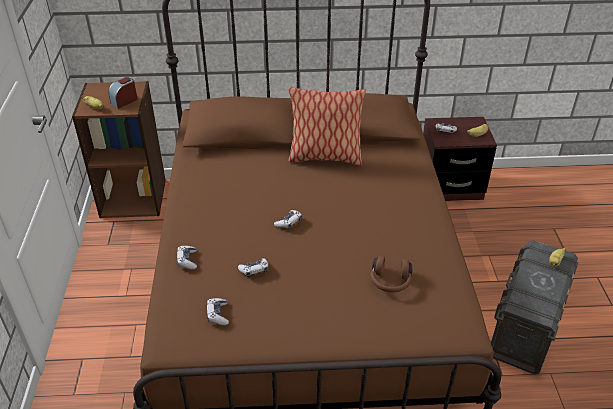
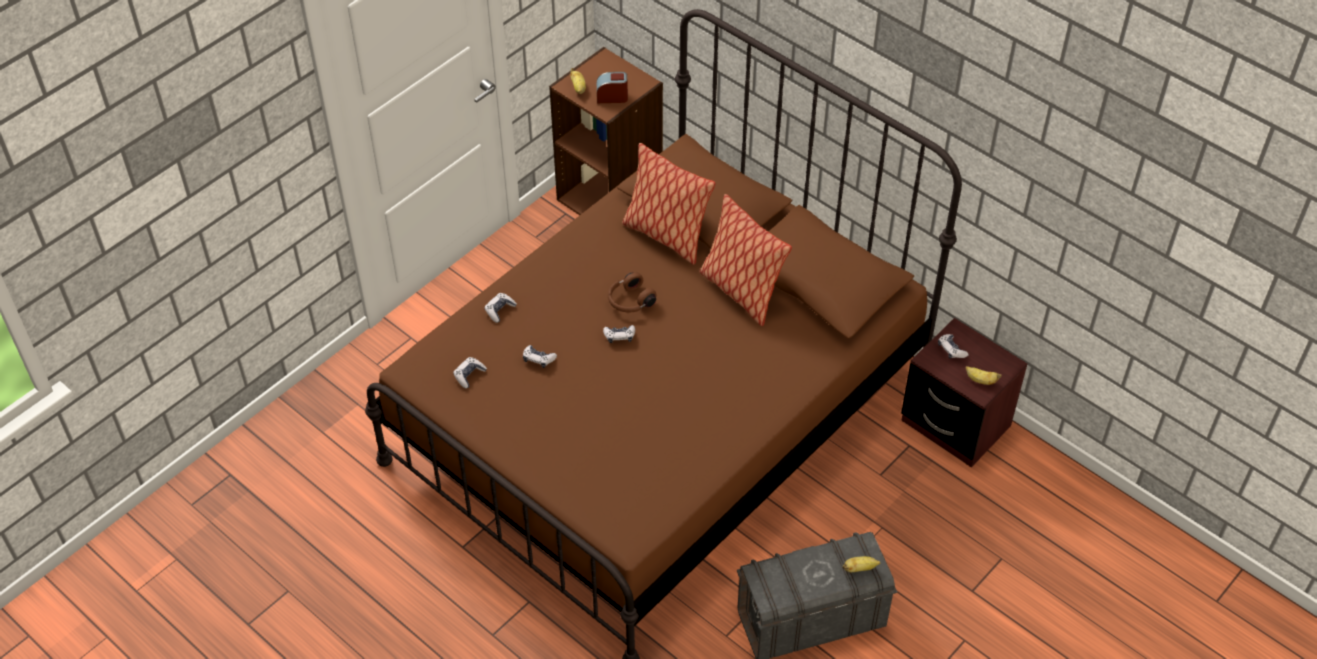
camera: 45 degrees right, 10 degrees up
brown headphones [370,255,413,292] -> brown headphones moved to [608,273,657,313]
none -> pillow [622,143,716,265]

